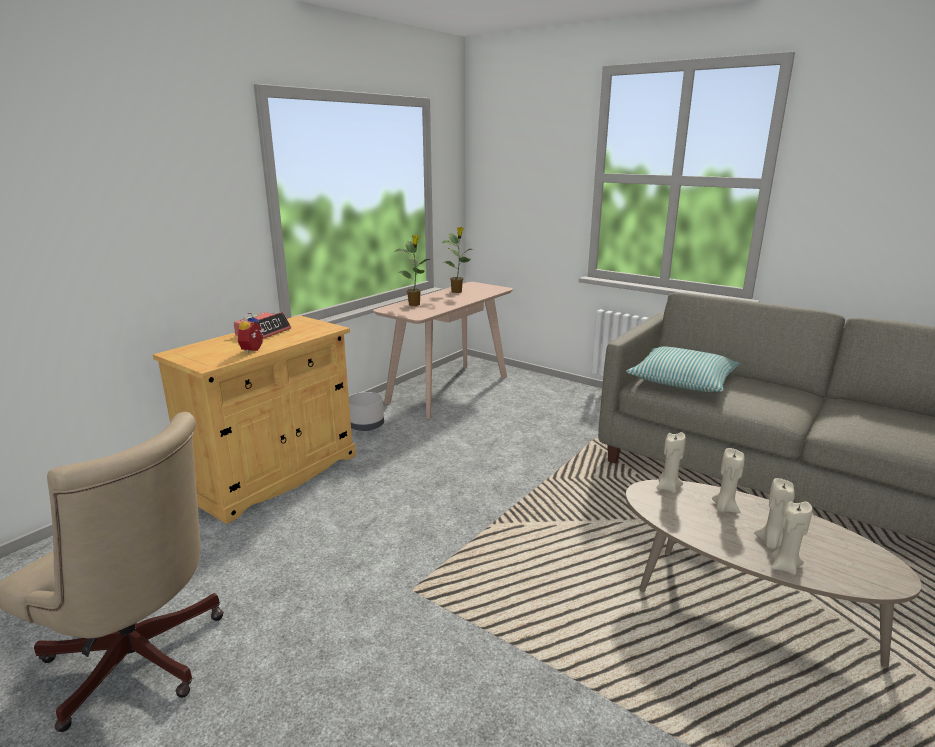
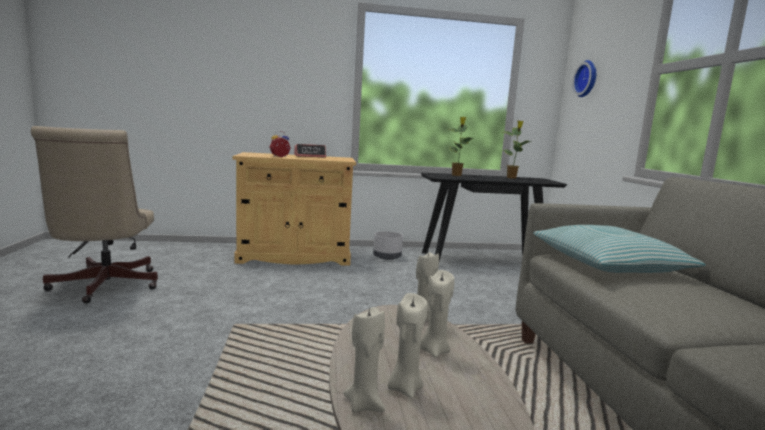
camera: 45 degrees right, 10 degrees down
beige console table [373,282,513,419] -> black console table [420,173,567,261]
none -> wall clock [572,60,596,97]

